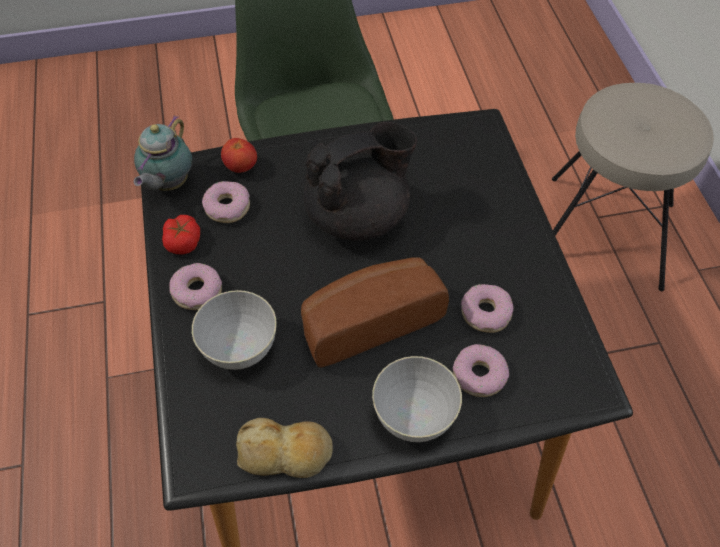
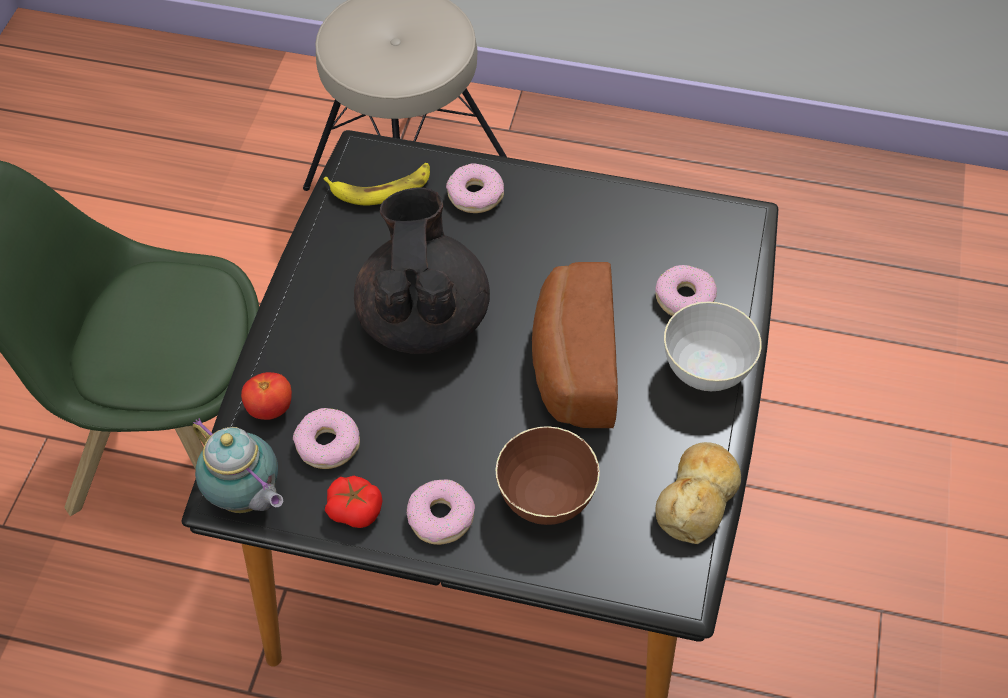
camera: 65 degrees left, 0 degrees up
grey bowl [192,290,277,370] -> brown bowl [496,426,600,525]
donut [461,284,513,333] -> donut moved to [446,163,504,213]
none -> banana [323,163,430,205]

